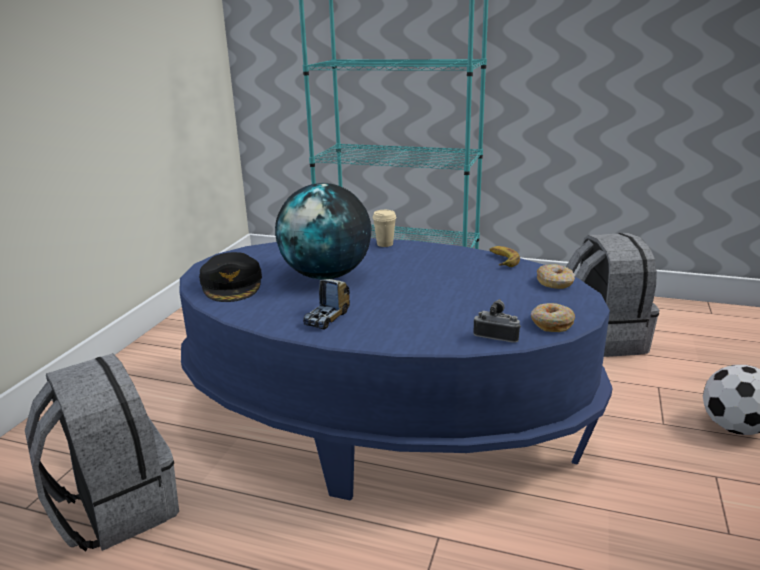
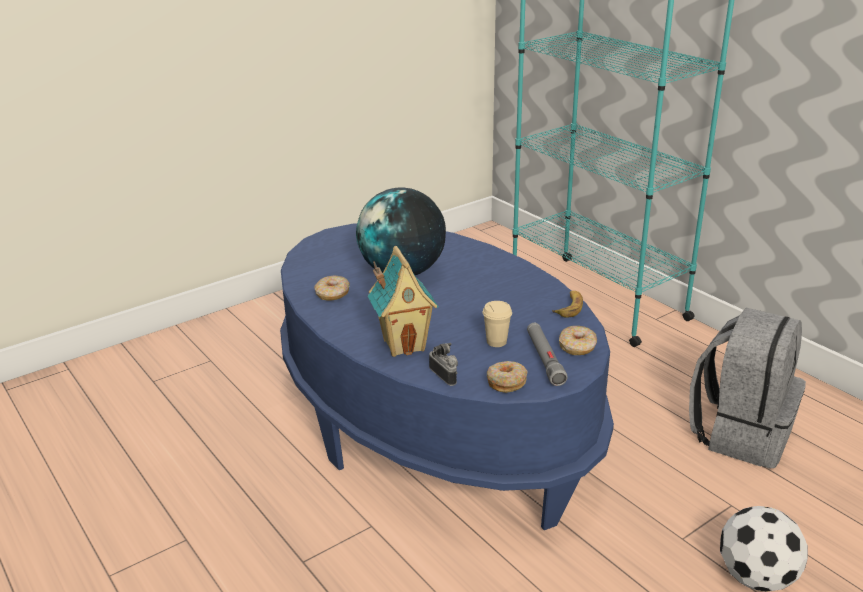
camera: 35 degrees right, 5 degrees up
grey backpack [25,353,179,552] -> none
black cap [199,252,262,302] -> none
toy truck [303,279,350,330] -> none
beige cup [373,210,396,247] -> beige cup moved to [483,301,512,347]
none -> donut [314,276,350,301]
none -> toy house [368,246,438,357]
none -> grey flashlight [527,323,568,386]

